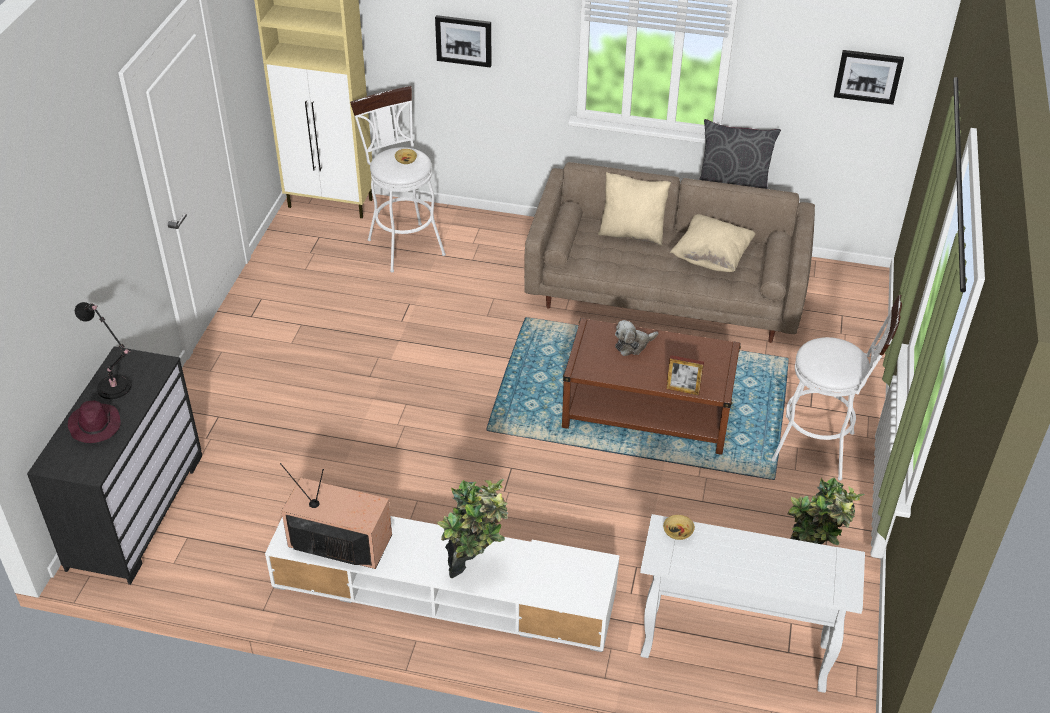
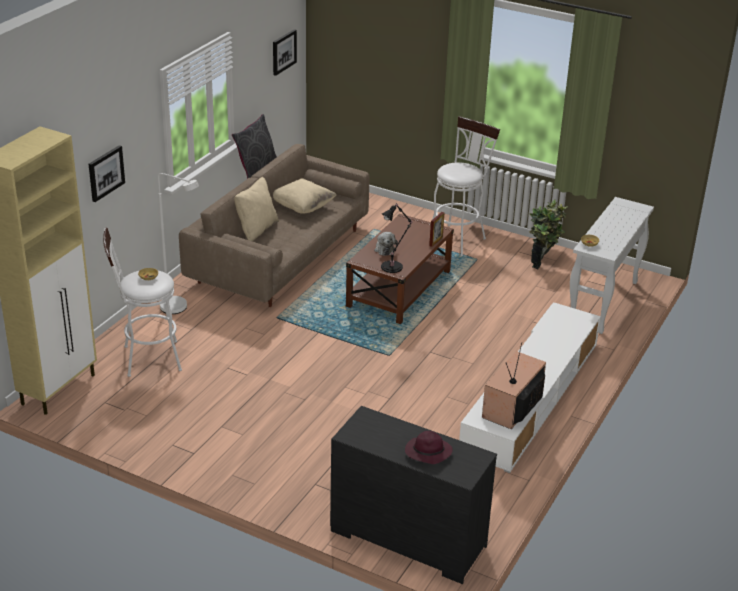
camera: 75 degrees left, 10 degrees down
black table lamp [75,302,132,399] -> black table lamp moved to [381,203,412,273]
potted plant [437,479,508,578] -> none
none -> white floor lamp [158,173,199,314]

